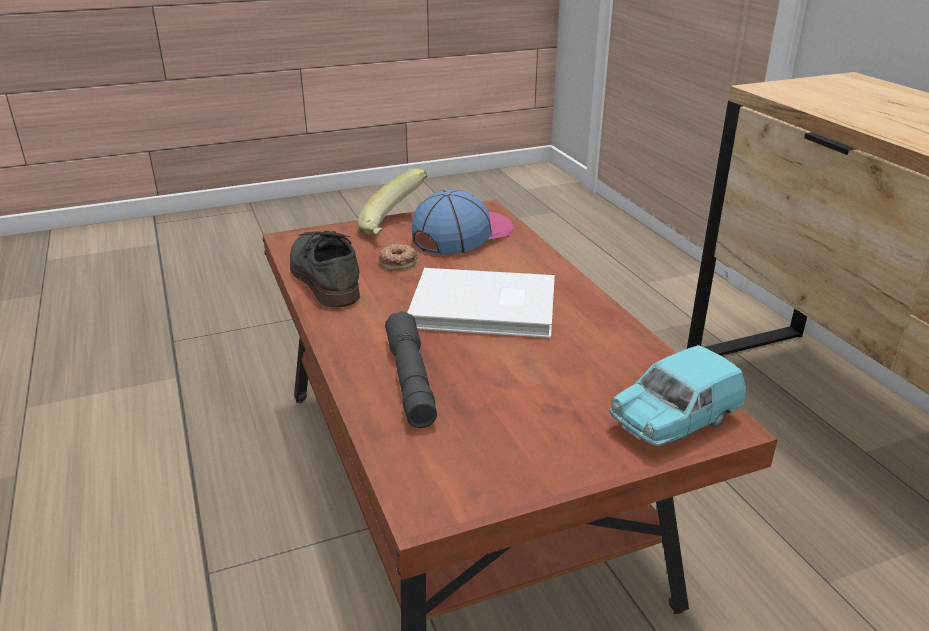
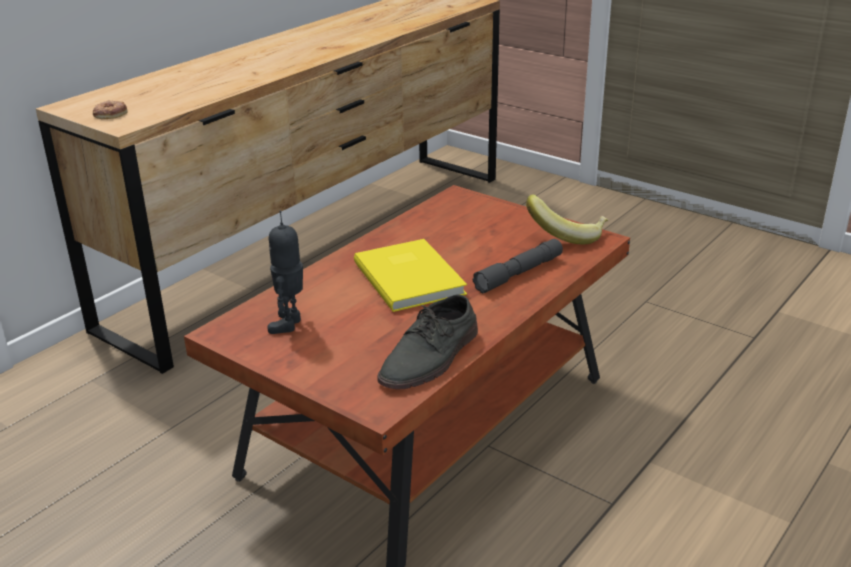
camera: 120 degrees left, 0 degrees up
banana [357,168,427,235] -> banana moved to [526,194,608,244]
donut [379,244,418,270] -> donut moved to [93,100,128,119]
white book [407,268,555,338] -> yellow book [354,239,467,312]
cap [412,189,514,255] -> toy robot [267,210,303,334]
turquoise toy car [609,345,746,446] -> none

